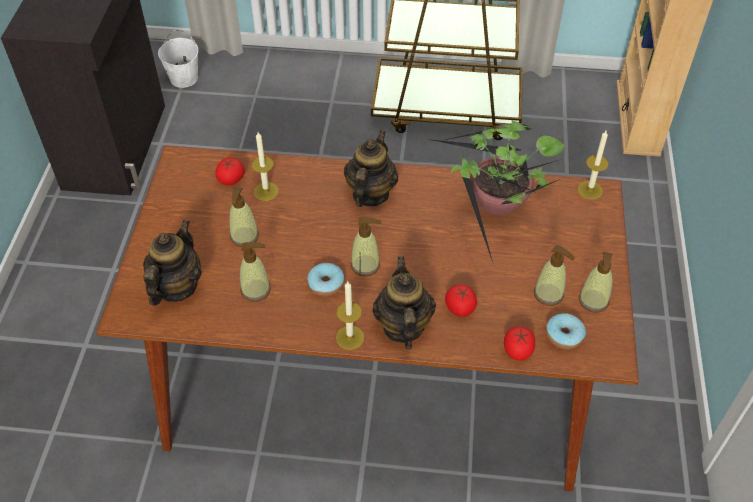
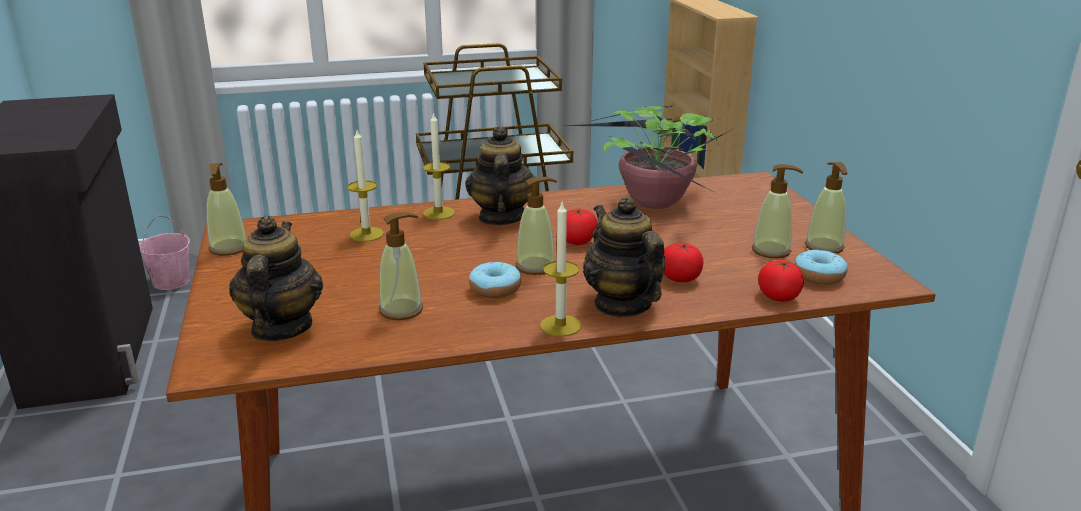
camera: 20 degrees left, 25 degrees down
white bucket [158,30,198,88] -> pink bucket [139,215,190,290]
tomato [215,158,245,186] -> tomato moved to [566,209,598,245]
soap dispenser [229,187,259,247] -> soap dispenser moved to [206,163,246,256]
candle [577,131,609,200] -> candle moved to [422,112,455,220]

